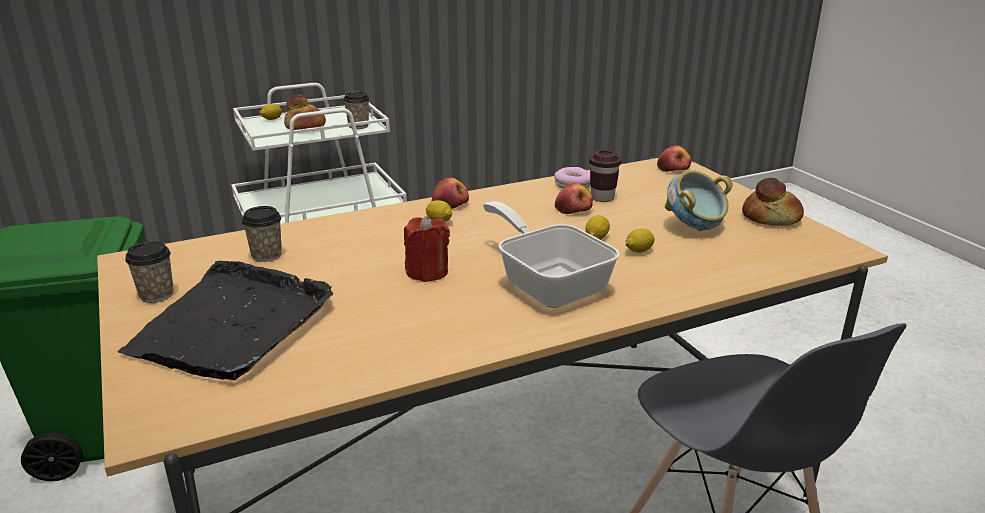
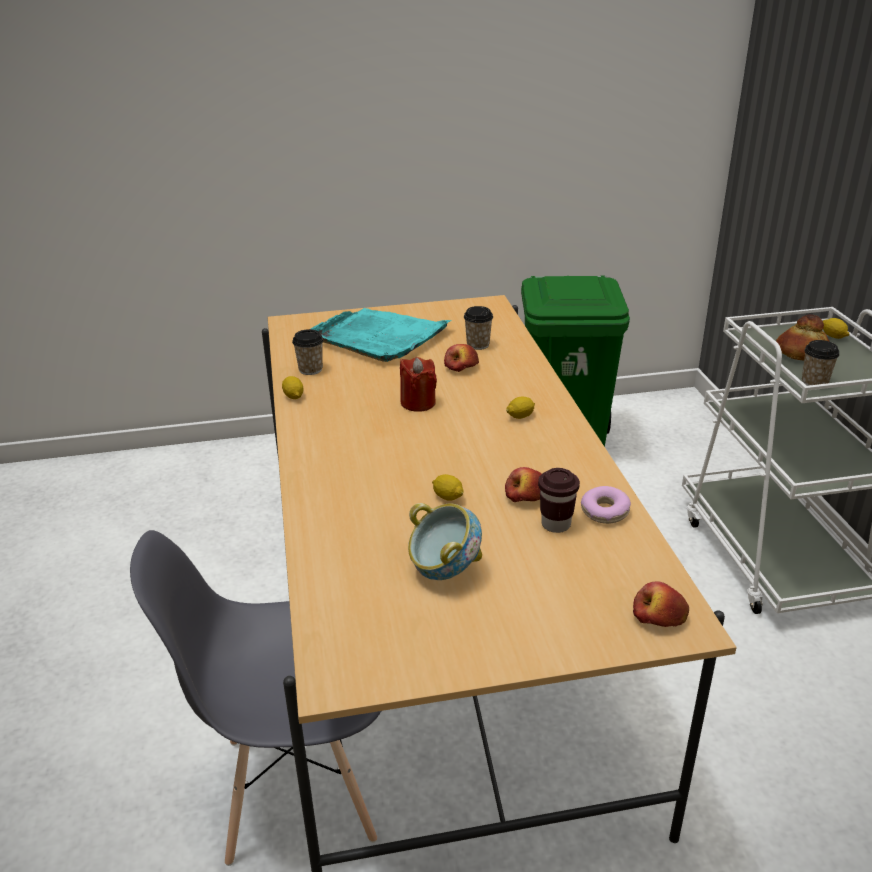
camera: 105 degrees right, 5 degrees up
black tray [117,261,333,380] -> turquoise tray [311,308,452,362]
cup [125,241,174,303] -> cup moved to [292,329,323,375]
apple [431,178,469,209] -> apple moved to [444,344,479,372]
frying pan [483,201,620,308] -> none
lemon [625,228,655,253] -> lemon moved to [282,376,304,399]
bread [742,178,804,226] -> none

